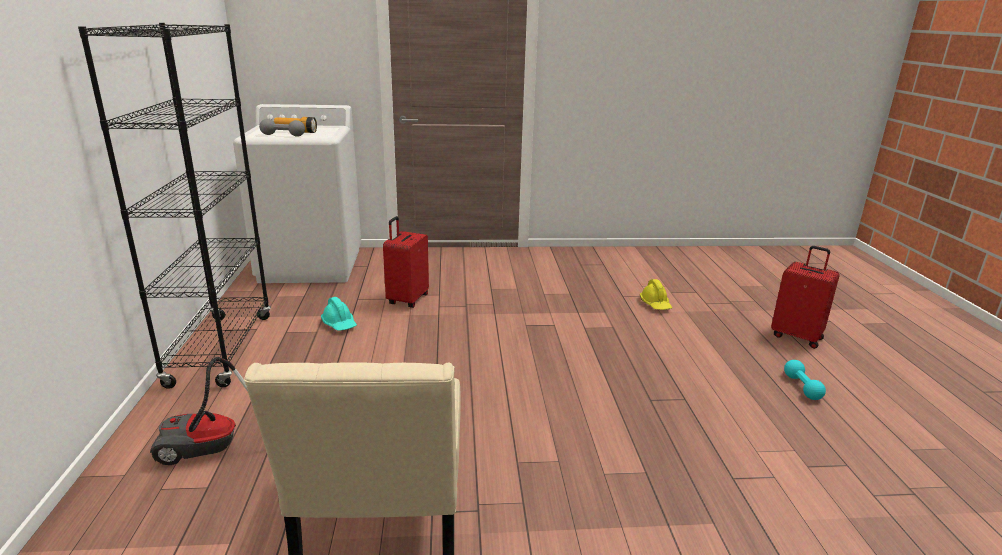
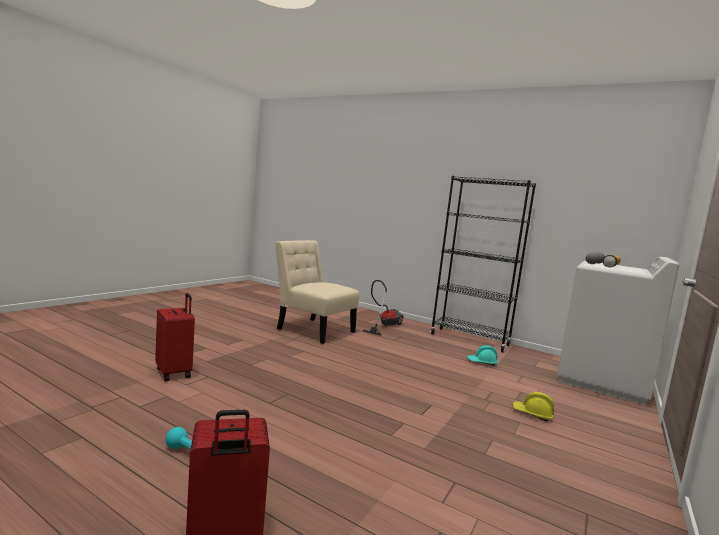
camera: 125 degrees right, 15 degrees down
red suitcase [383,216,429,308] -> red suitcase moved to [155,293,195,381]
yellow hard hat [640,279,672,310] -> yellow hard hat moved to [512,392,554,422]

